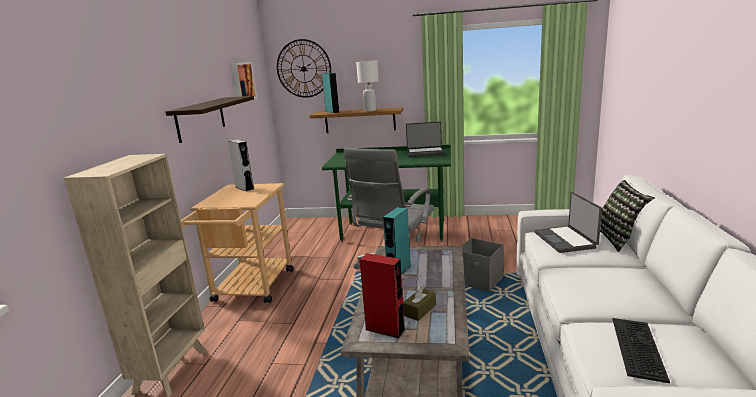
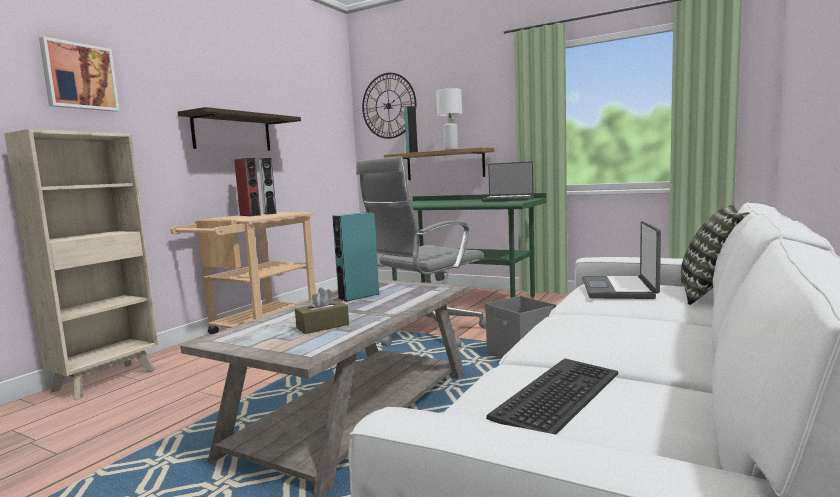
camera: 20 degrees right, 10 degrees down
picture [232,62,257,99] -> picture moved to [39,36,119,112]
red speaker [360,253,405,338] -> red speaker moved to [234,158,261,216]

